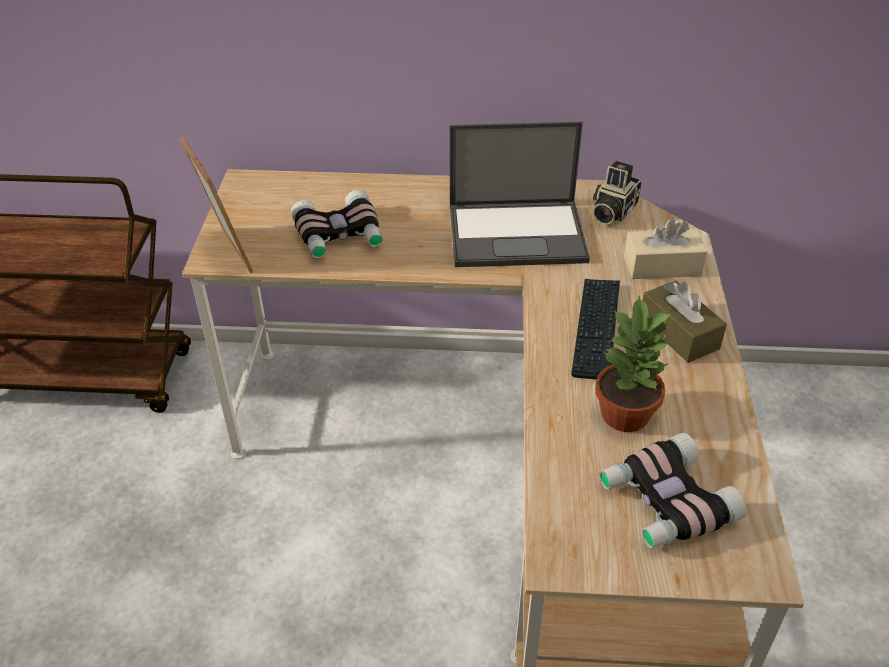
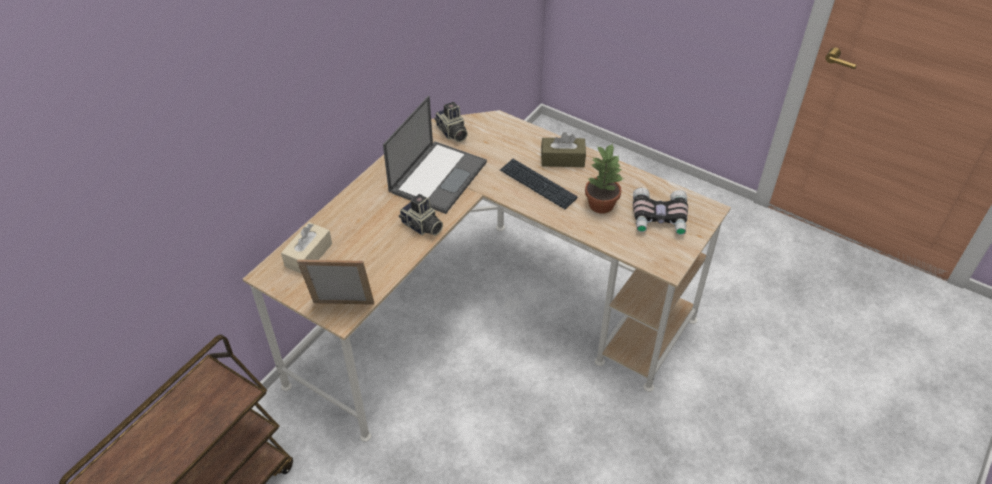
camera: 60 degrees left, 5 degrees up
binoculars [291,190,383,258] -> none
beige tissue box [624,218,708,279] -> beige tissue box moved to [281,222,332,274]
none -> camera [399,194,443,236]

